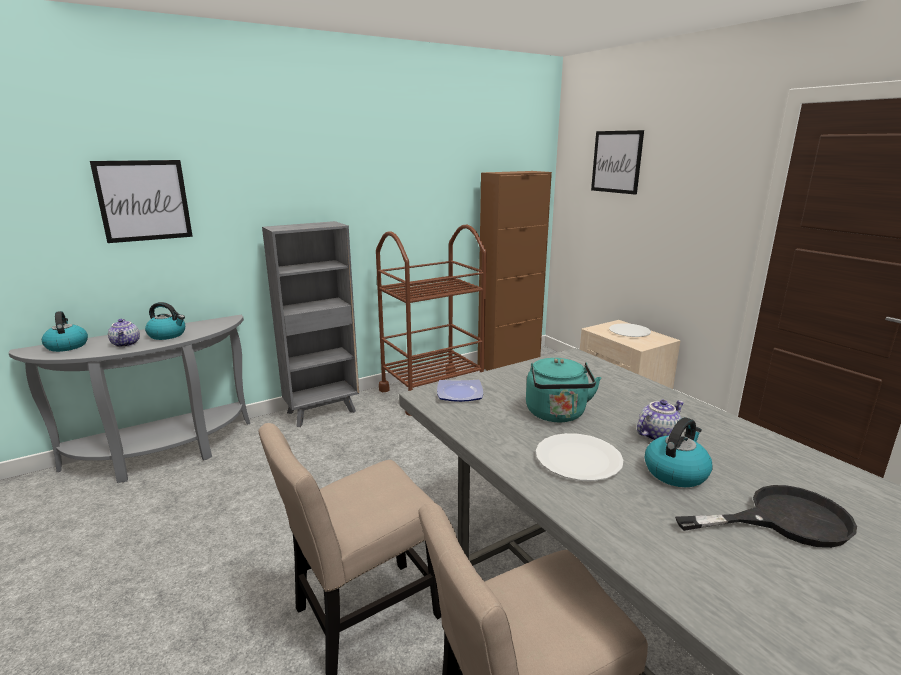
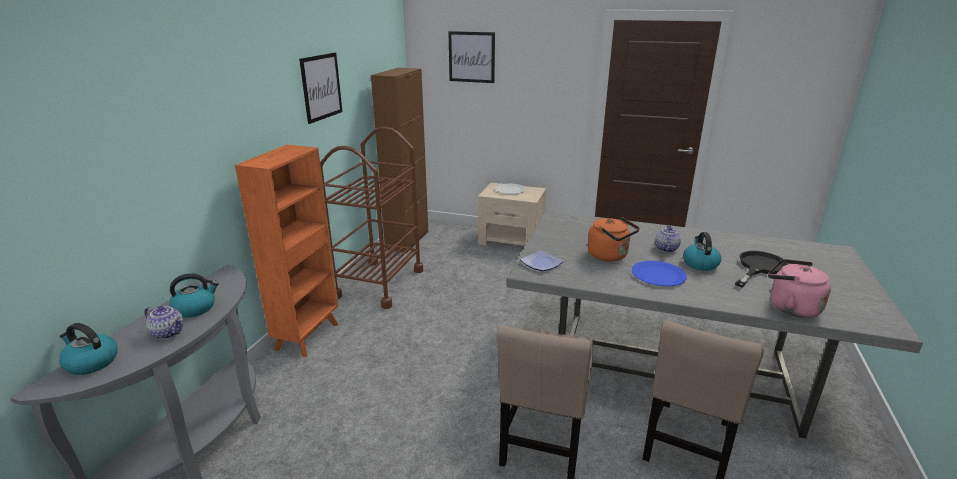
camera: 40 degrees left, 5 degrees up
picture [90,160,193,243] -> picture moved to [299,53,342,124]
grey bookcase [262,221,359,427] -> orange bookcase [235,145,339,357]
turquoise kettle [526,358,601,422] -> orange kettle [587,217,640,261]
white plate [536,433,623,481] -> blue plate [632,261,687,286]
none -> pink kettle [768,259,831,318]

